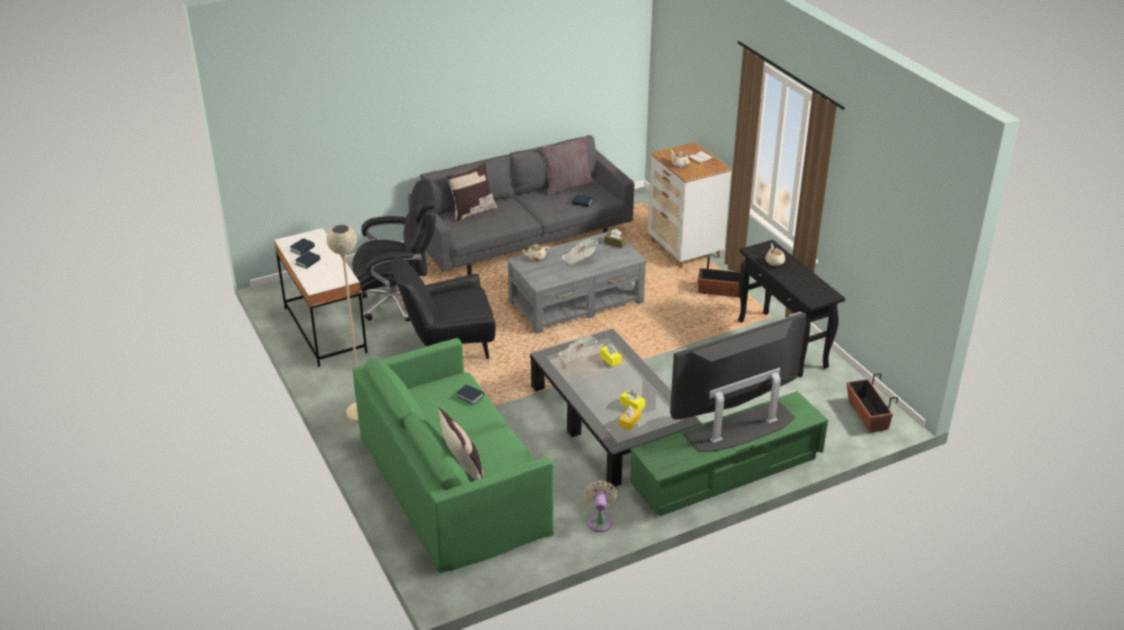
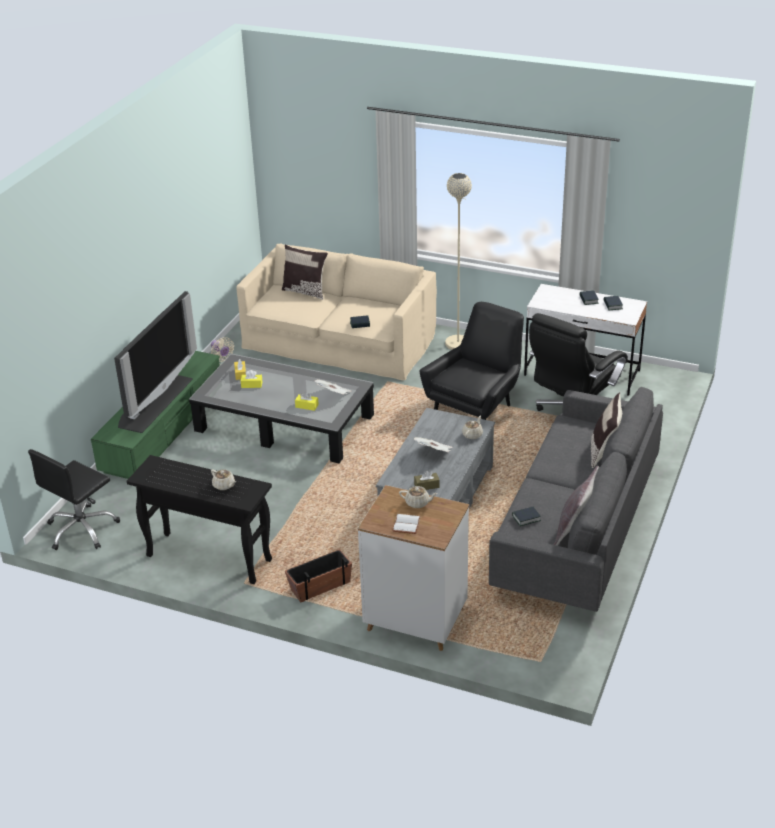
camera: 140 degrees right, 0 degrees up
green sofa [353,338,554,573] -> beige sofa [236,244,437,381]
planter [846,373,898,432] -> black office chair [28,449,120,550]

